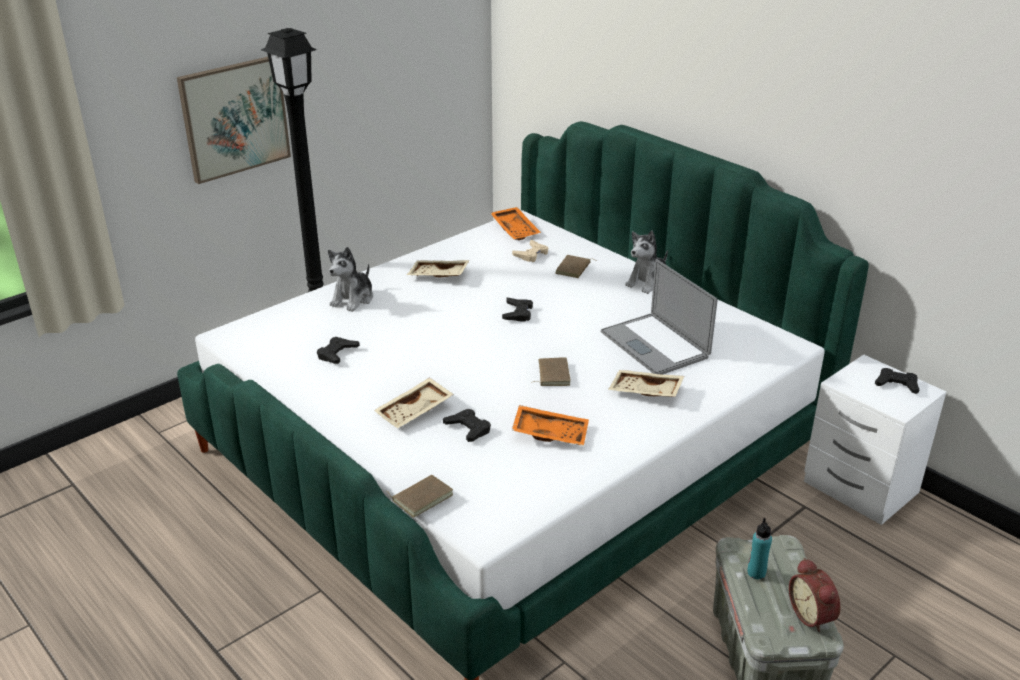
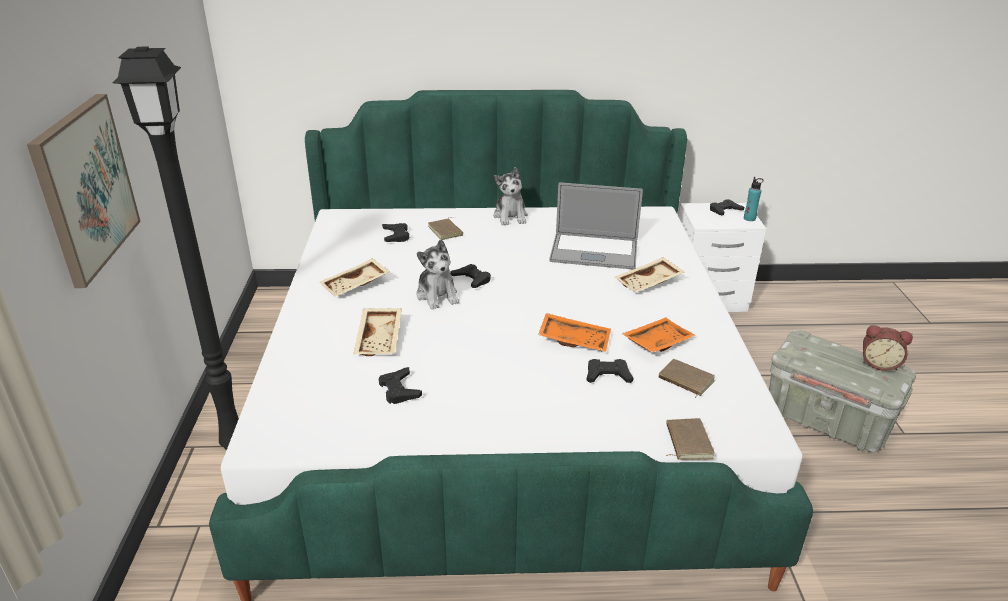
camera: 50 degrees left, 0 degrees up
plush toy [328,247,373,312] -> plush toy moved to [416,239,459,309]
beige tray [374,378,454,428] -> beige tray moved to [354,308,402,356]
orange tray [491,207,541,240] -> orange tray moved to [538,313,611,352]
beige game controller [512,240,548,262] -> black game controller [382,223,409,242]
brown book [531,357,571,386] -> brown book moved to [659,359,715,398]
turquoise bottle [747,518,772,579] -> turquoise bottle moved to [744,177,764,221]

